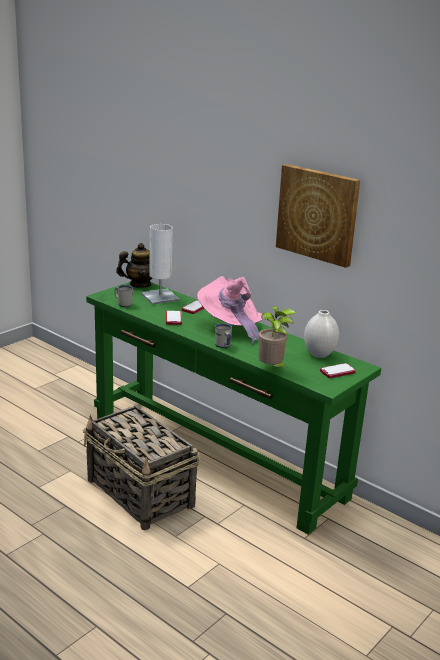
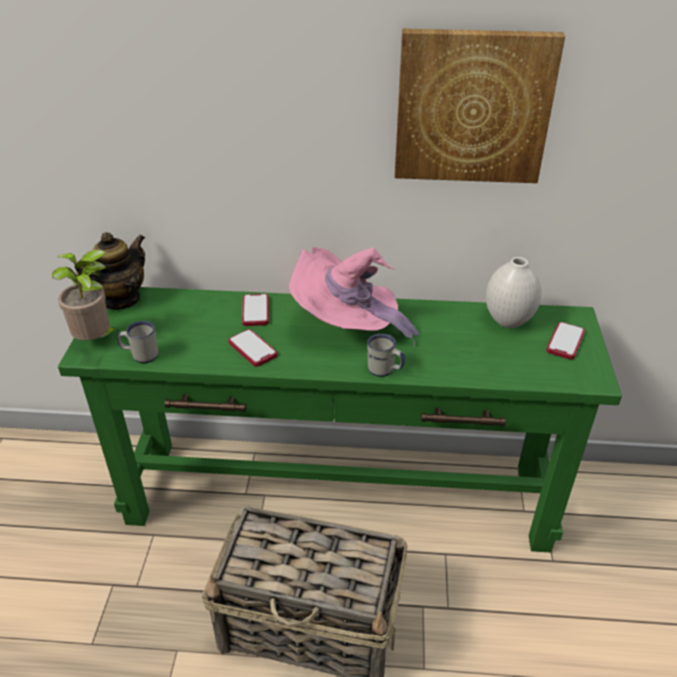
camera: 35 degrees left, 15 degrees up
white table lamp [141,224,179,305] -> none
potted plant [258,307,296,369] -> potted plant moved to [52,250,120,340]

